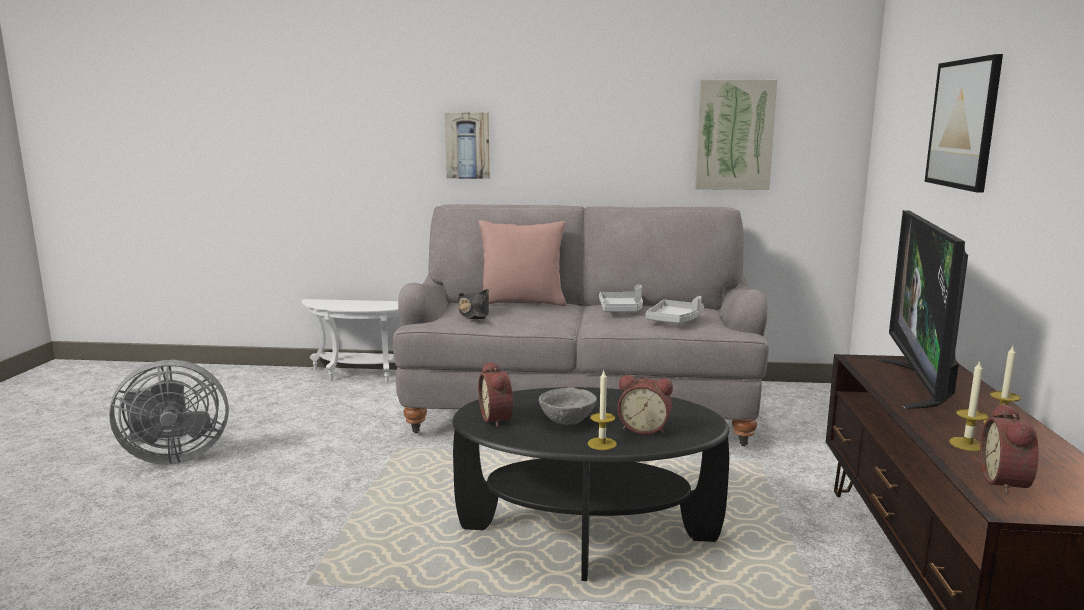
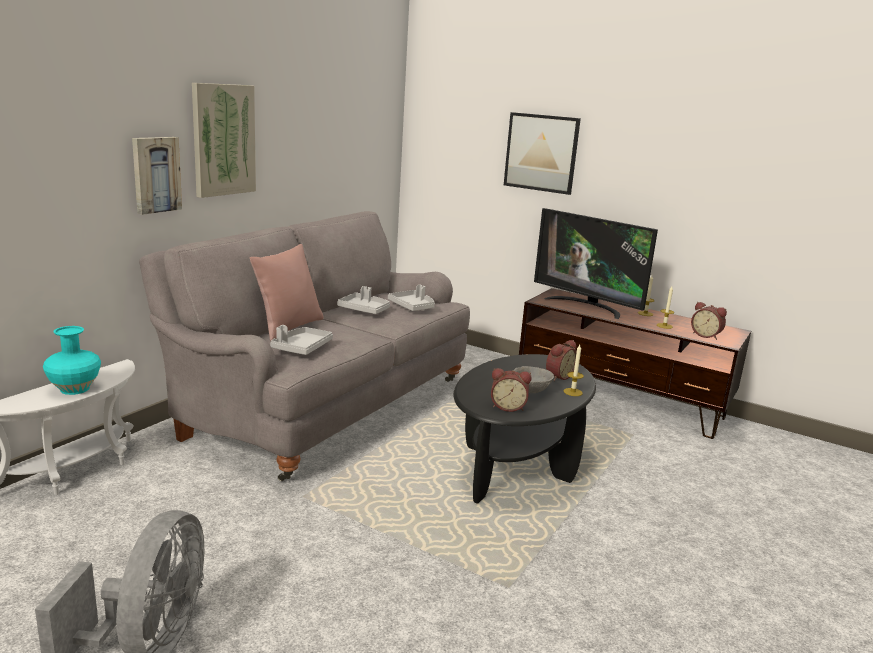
camera: 65 degrees left, 5 degrees up
black hat [458,289,489,319] -> grey tray [270,325,333,355]
picture [695,80,777,190] -> picture moved to [192,83,256,198]
none -> turquoise vase [43,326,101,395]

